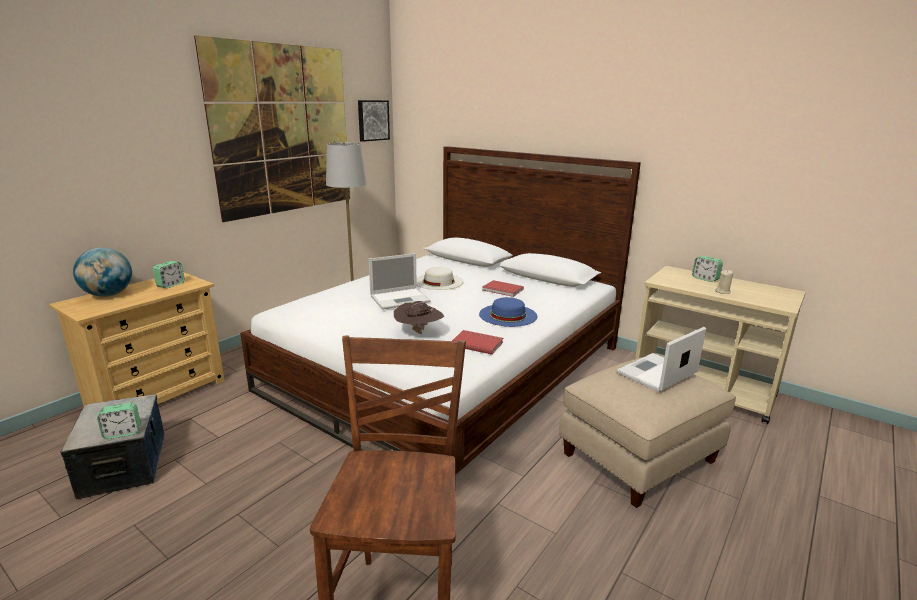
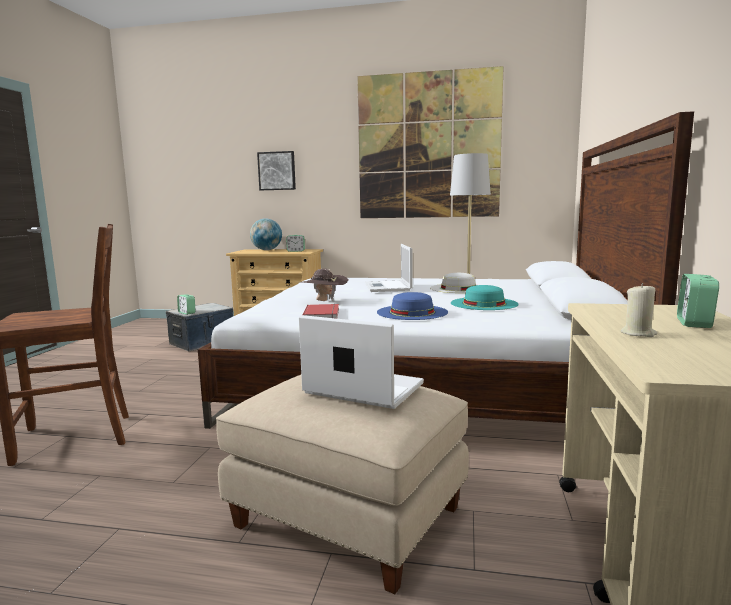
camera: 65 degrees right, 10 degrees down
picture [358,100,390,142] -> picture moved to [257,151,296,190]
laptop [369,253,430,310] -> laptop turned 45 degrees clockwise [365,244,413,292]
red book [483,280,524,297] -> turquoise hat [451,285,519,310]

